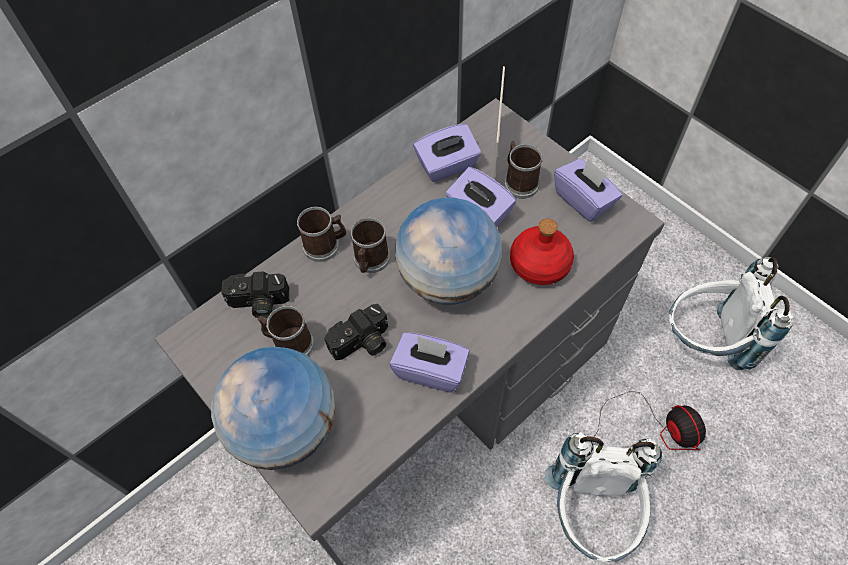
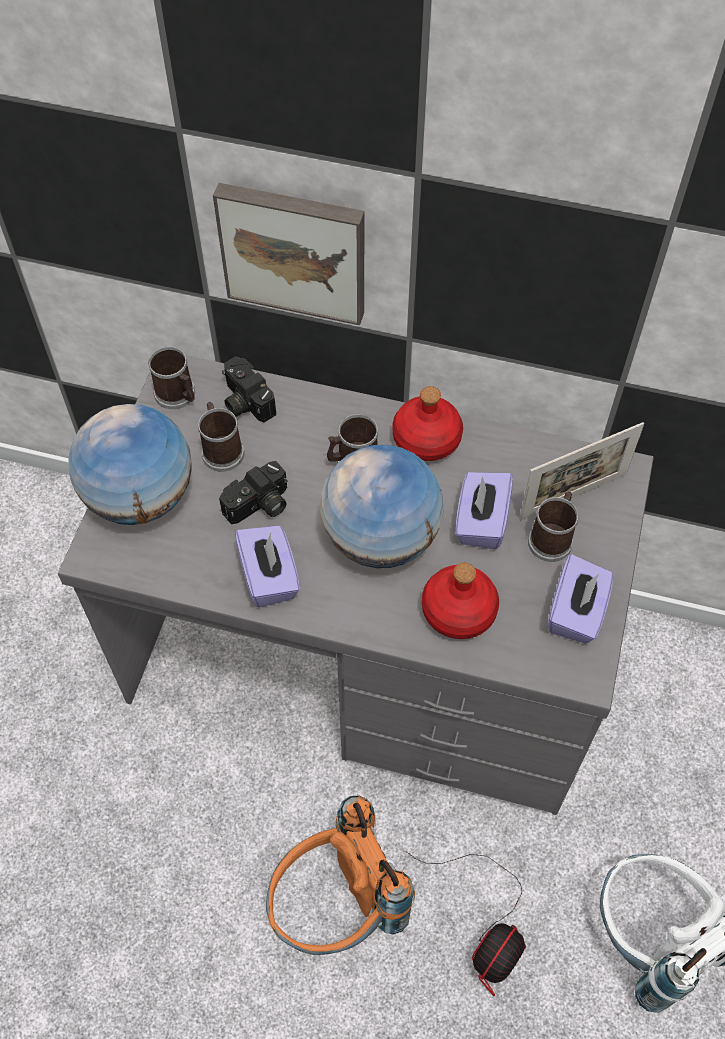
camera: 55 degrees right, 0 degrees up
mug [297,207,346,262] -> mug moved to [148,347,195,409]
camera [324,304,388,360] -> camera turned 60 degrees counterclockwise [219,461,287,524]
purple tissue box [413,124,481,182] -> none
white backpack [545,431,662,562] -> orange backpack [266,795,415,955]
none -> picture [213,183,364,325]
none -> red bottle [393,386,463,461]

